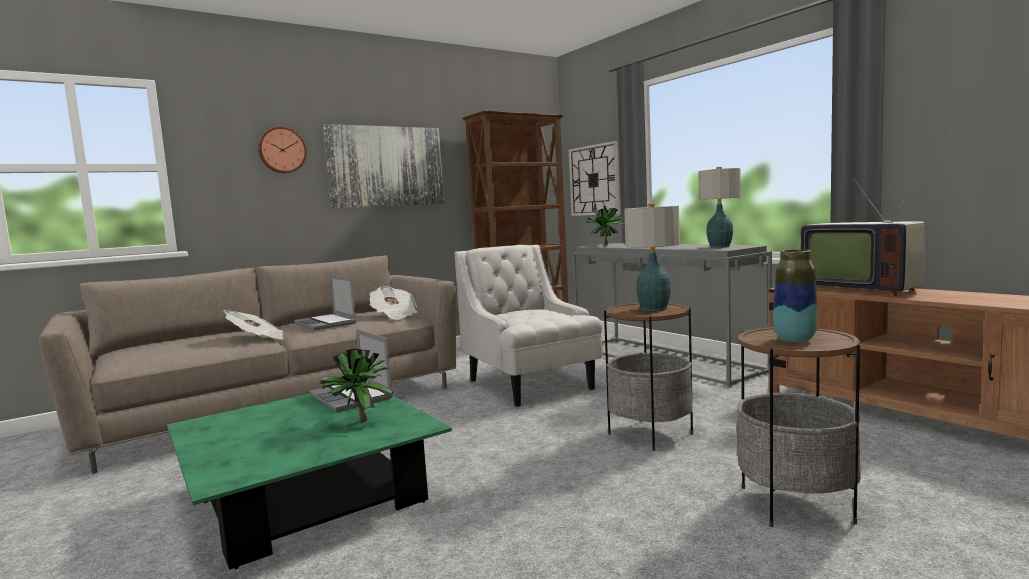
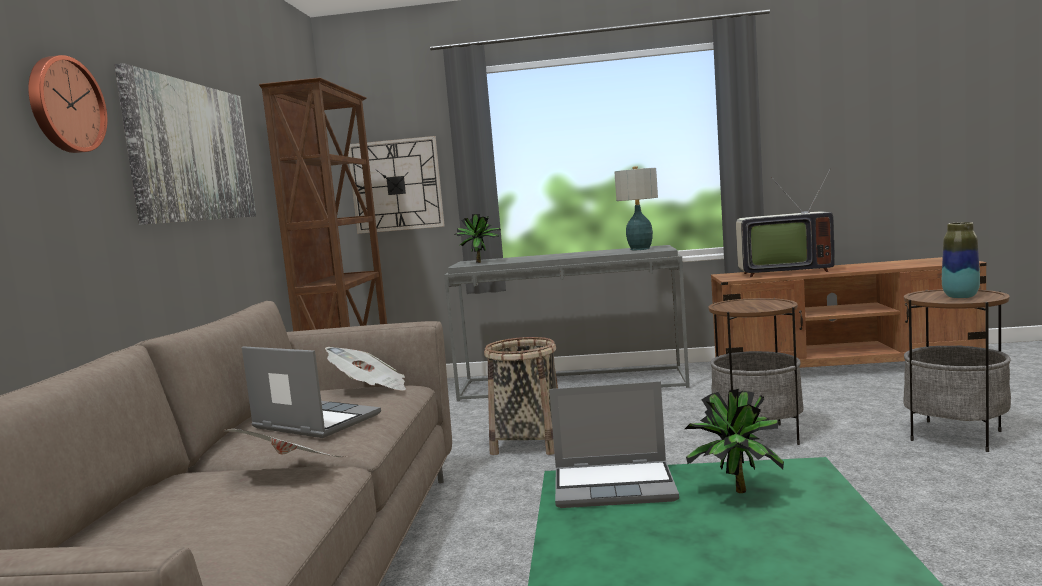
camera: 50 degrees left, 0 degrees up
laptop [294,275,357,330] -> laptop turned 150 degrees counterclockwise [242,346,381,438]
white armchair [455,244,603,407] -> basket [484,337,558,455]
table lamp [624,203,680,311] -> none

